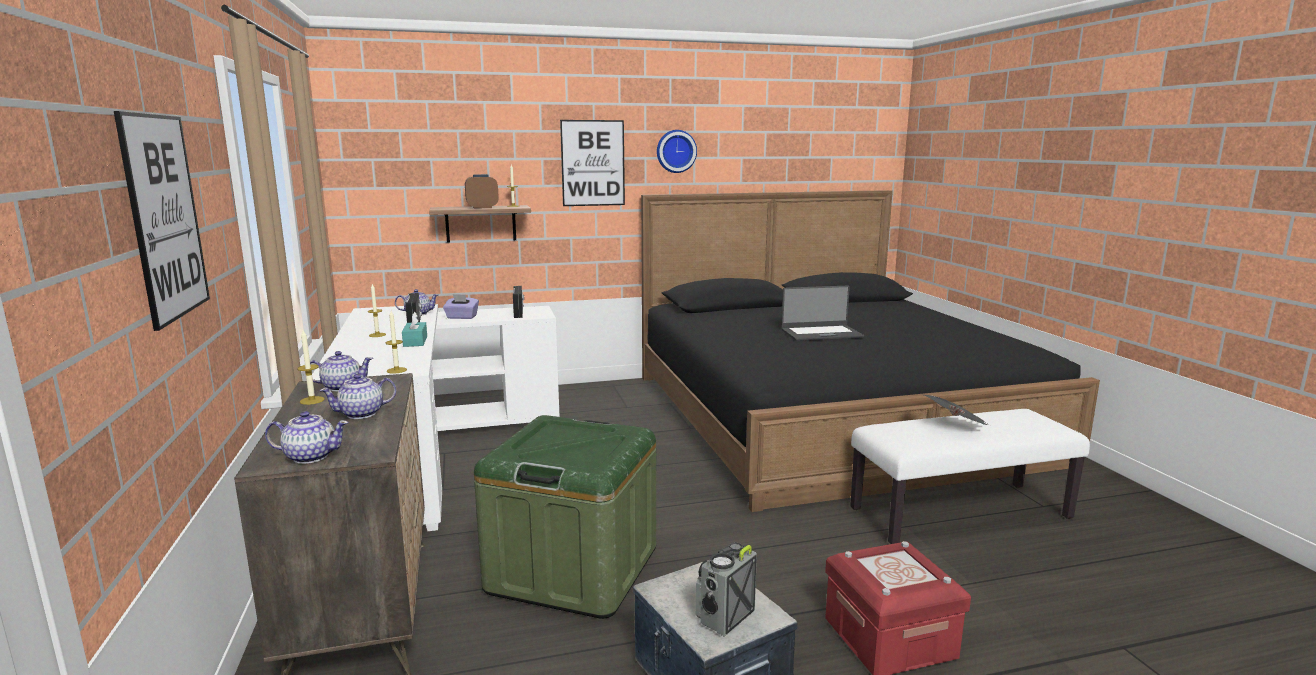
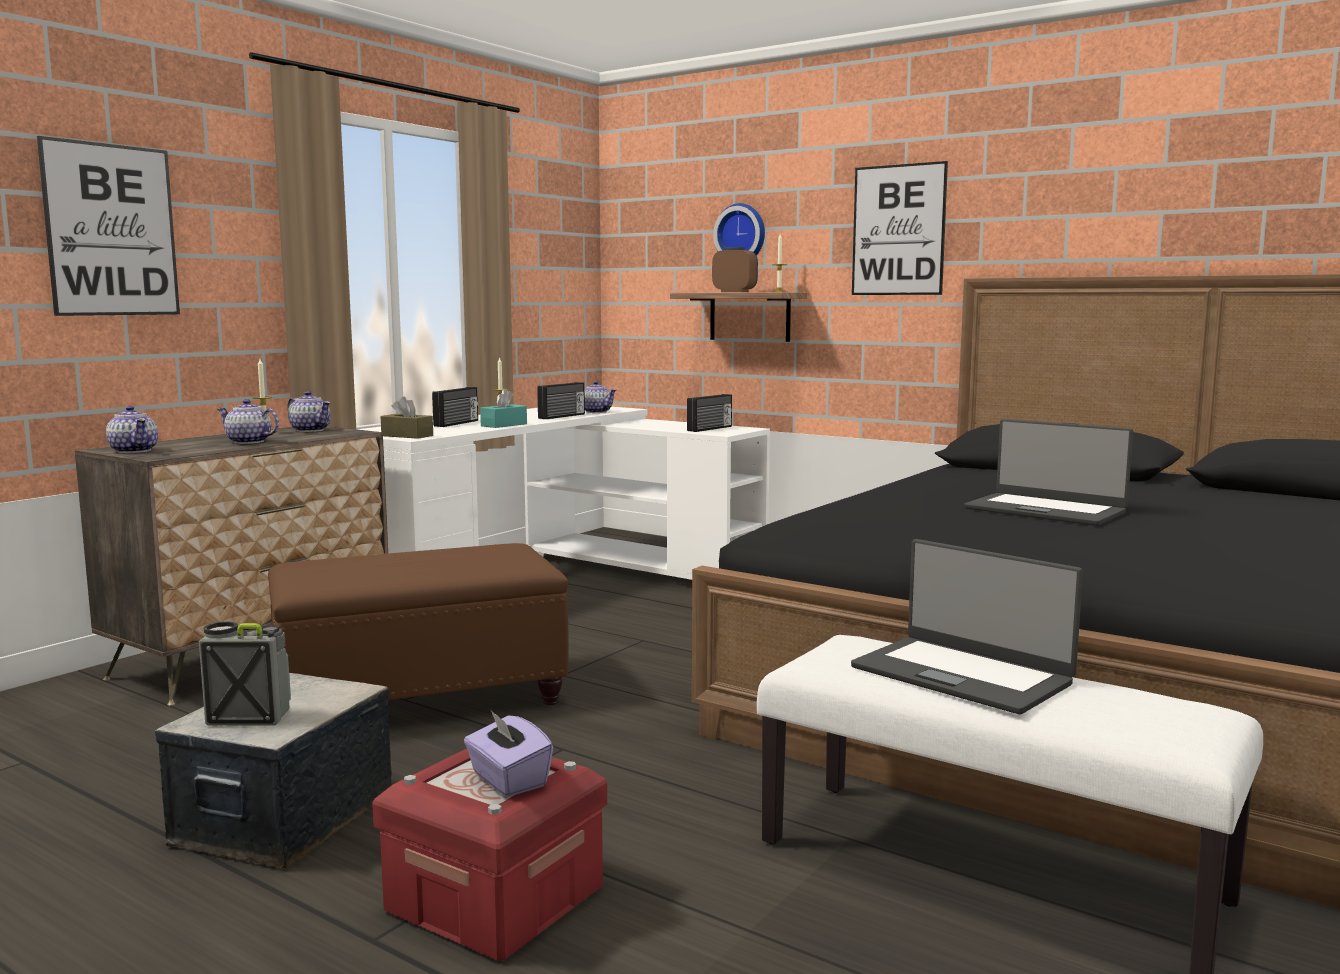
camera: 50 degrees right, 5 degrees down
candle [386,311,407,374] -> brown tissue box [381,396,433,439]
purple tissue box [443,294,479,319] -> purple tissue box moved to [464,709,553,797]
green storage box [474,415,656,619] -> brown ottoman [268,543,569,705]
wall clock [657,130,697,173] -> wall clock moved to [713,203,765,256]
newspaper [924,395,988,425] -> laptop [851,539,1083,714]
none -> radio [432,387,478,427]

